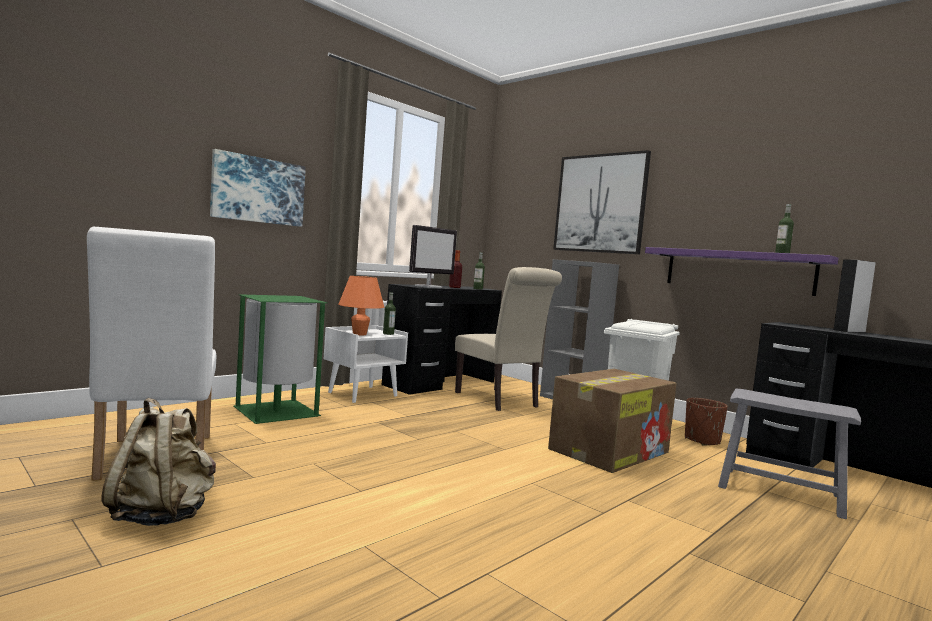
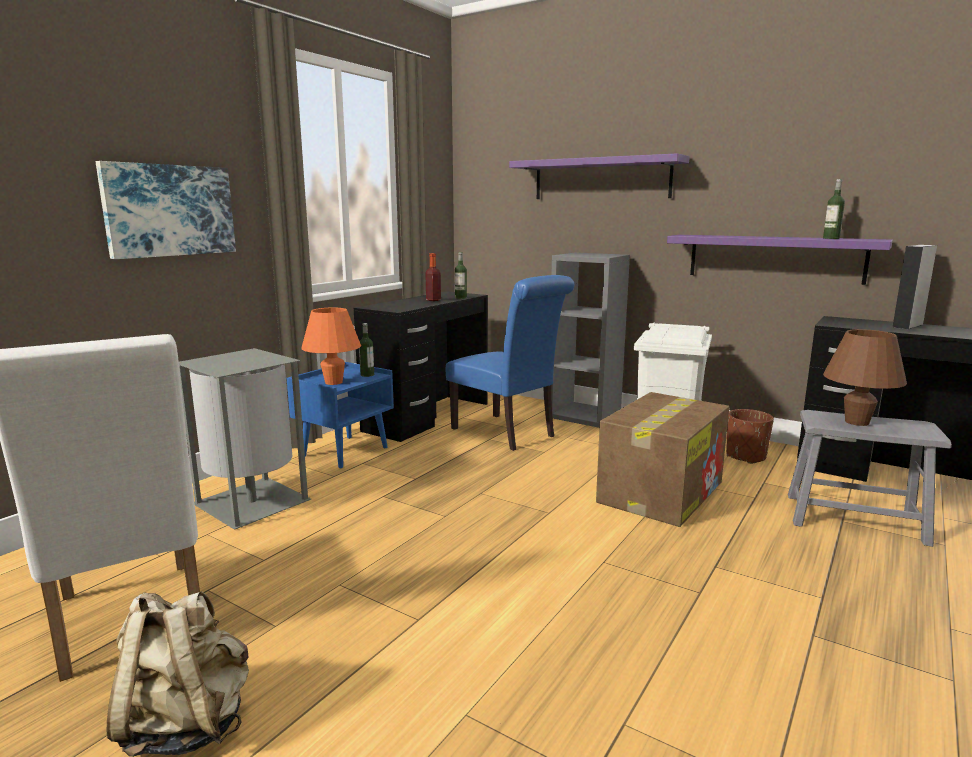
camera: 10 degrees left, 10 degrees up
green trash can [233,294,327,424] -> grey trash can [179,348,311,530]
white nightstand [324,325,408,403] -> blue nightstand [287,362,394,468]
monitor [409,225,457,288] -> none
beige chair [455,267,562,411] -> blue chair [446,275,574,451]
picture [553,150,651,254] -> purple shelf [509,153,690,199]
none -> brown table lamp [823,329,907,426]

